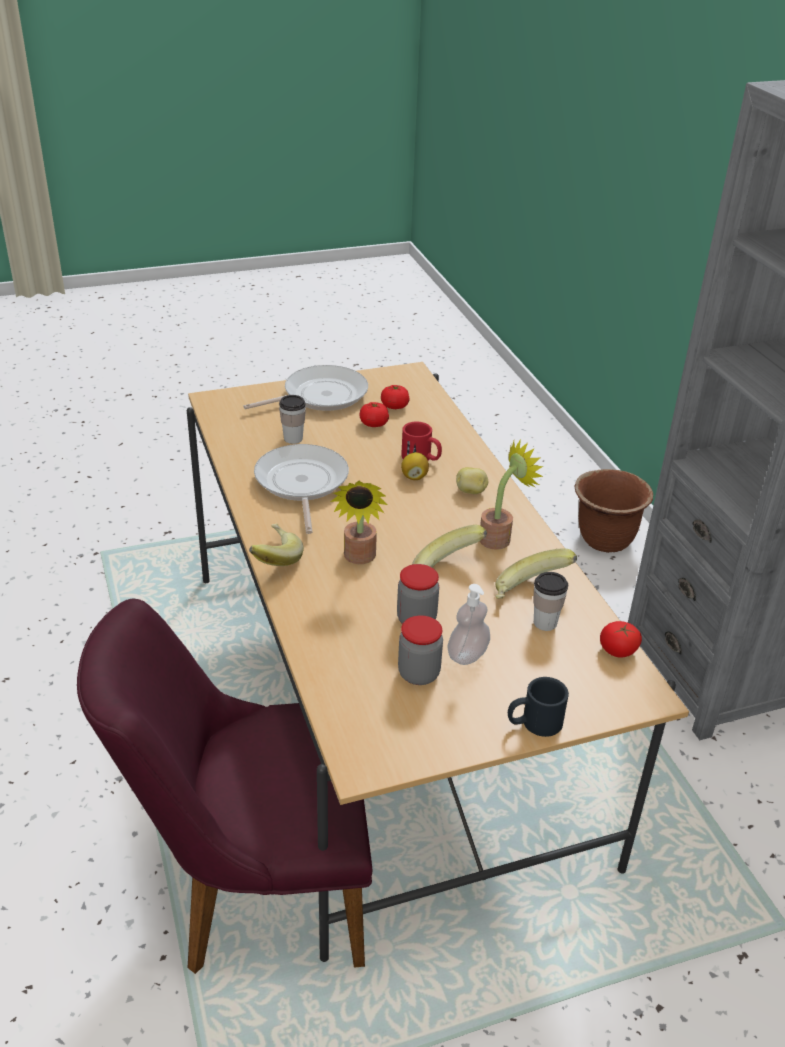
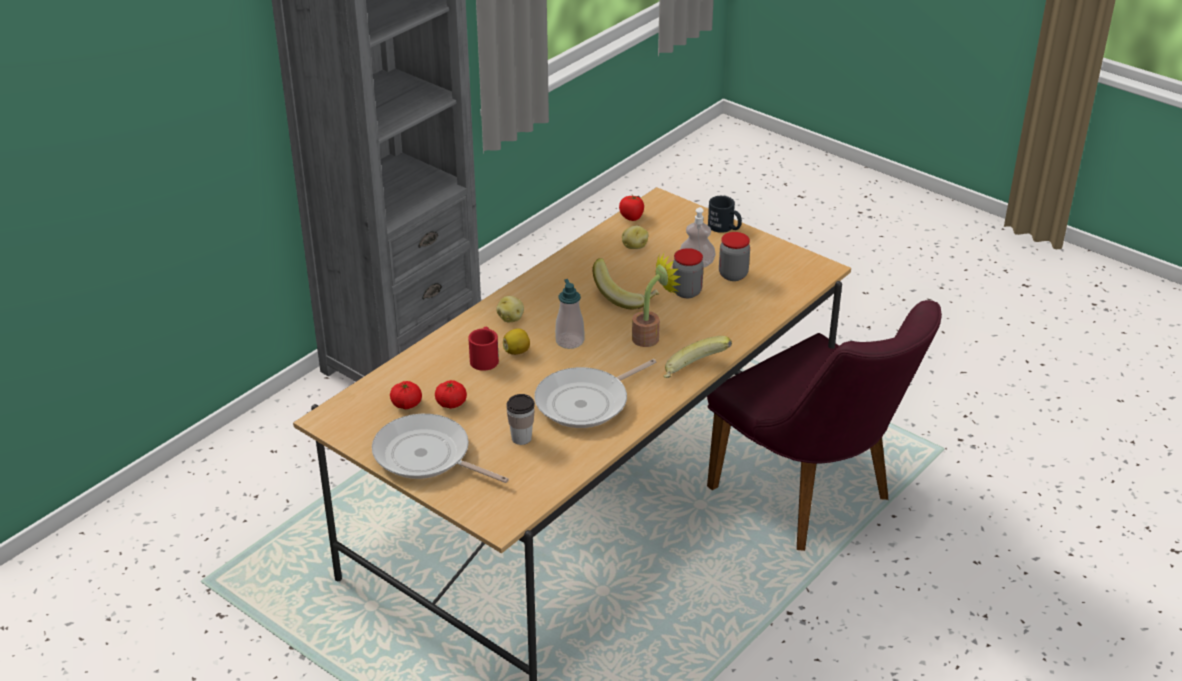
camera: 120 degrees left, 0 degrees up
potted plant [480,439,543,550] -> none
banana [495,548,577,599] -> none
cup [533,572,568,631] -> potato [622,225,649,249]
brown planter [575,469,653,553] -> none
none -> soap dispenser [555,279,584,349]

